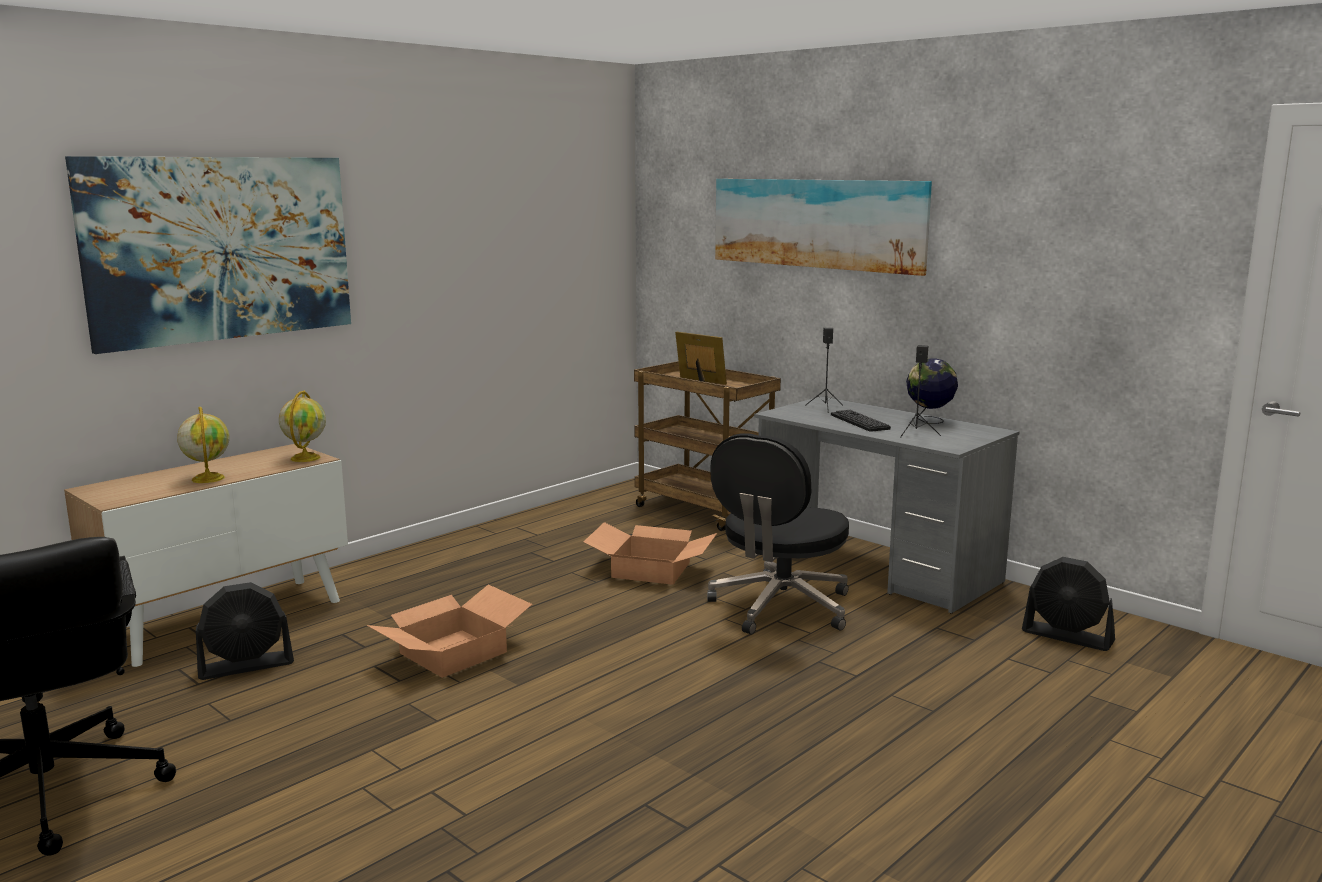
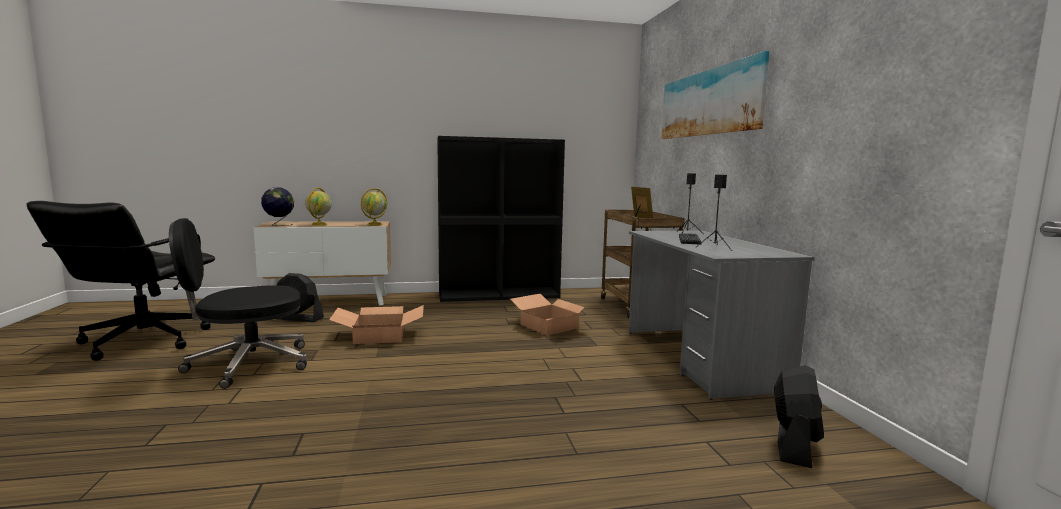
camera: 35 degrees right, 5 degrees down
picture [65,156,351,354] -> none
black office chair [707,433,849,635] -> black office chair moved to [169,218,307,389]
globe [906,358,958,424] -> globe moved to [261,187,294,226]
black fan [1022,557,1115,651] -> black fan turned 135 degrees counterclockwise [774,365,824,468]
none -> black bookcase [437,136,565,302]

